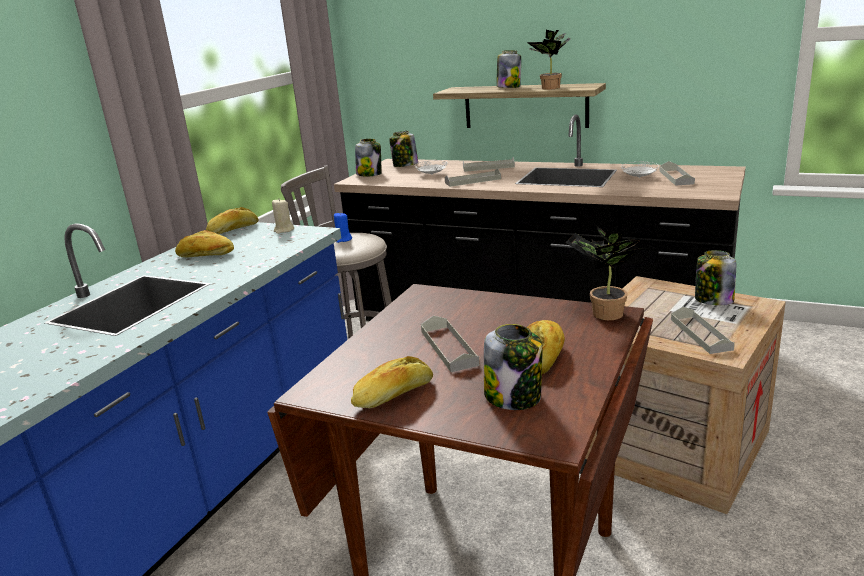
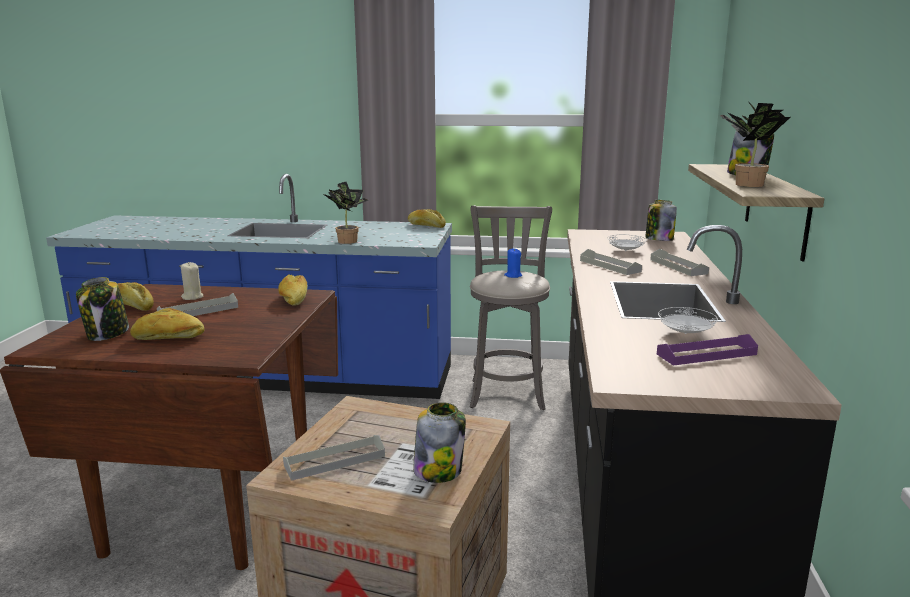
camera: 70 degrees right, 5 degrees down
bread [175,230,234,258] -> bread moved to [278,274,307,306]
beige candle [272,198,294,234] -> beige candle moved to [181,262,204,300]
jar [355,139,381,176] -> none
potted plant [565,225,643,320] -> potted plant moved to [323,182,368,244]
grey tray [659,161,695,186] -> purple tray [657,334,758,366]

